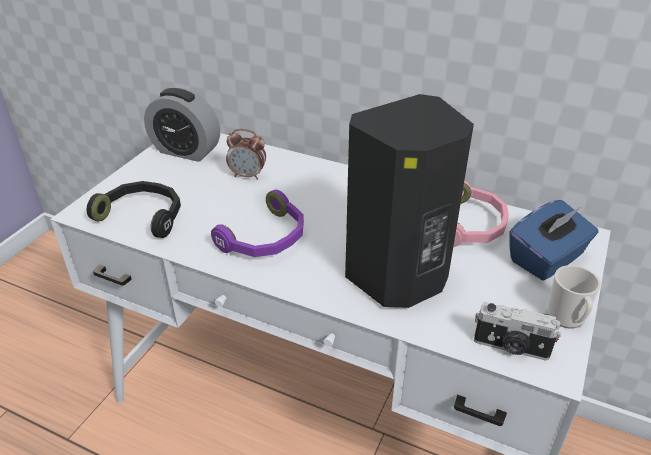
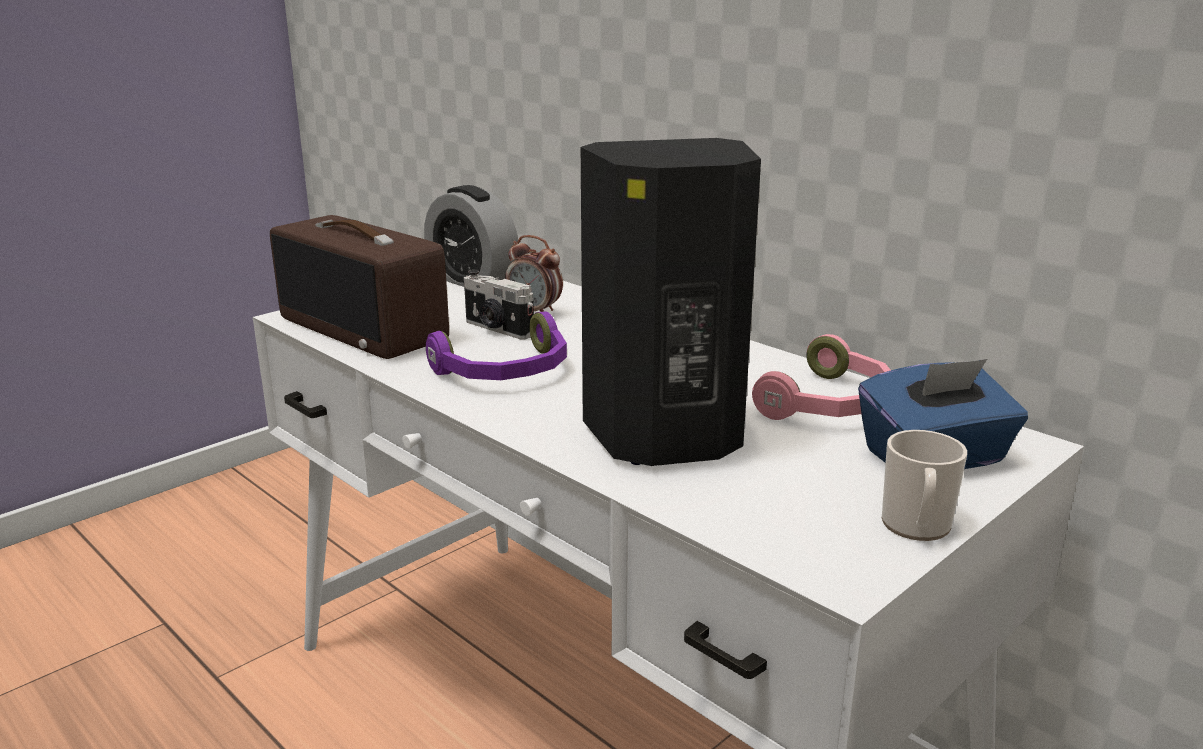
camera: 20 degrees right, 15 degrees down
black headphones [87,181,181,238] -> radio [270,215,449,359]
camera [474,302,561,361] -> camera moved to [464,270,534,339]

